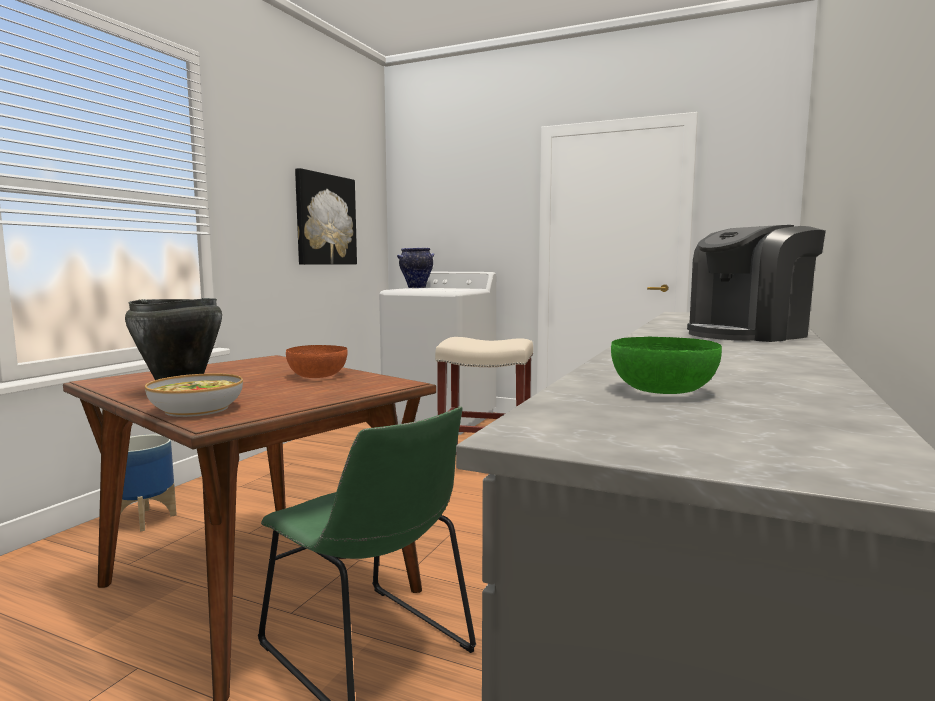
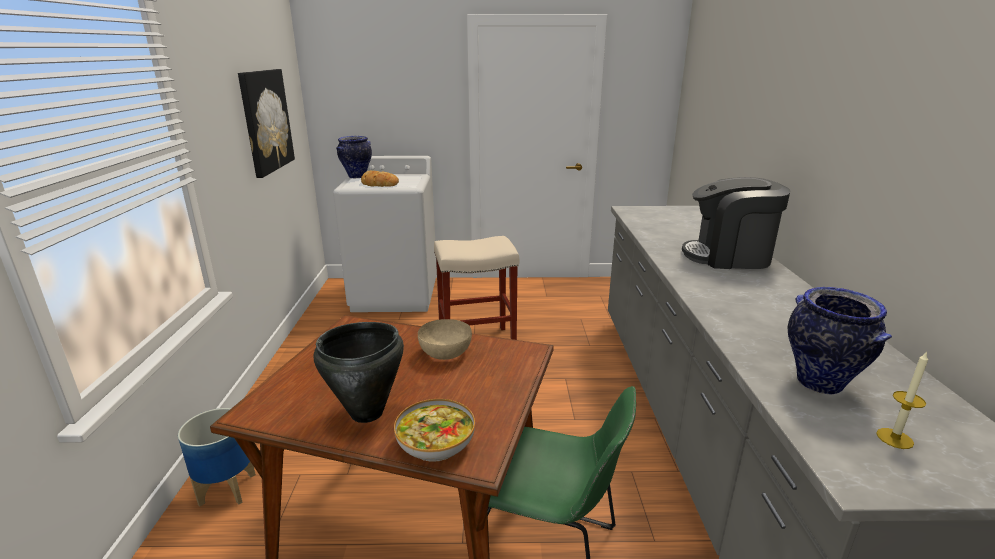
camera: 25 degrees left, 15 degrees up
orange bowl [286,345,347,378] -> beige bowl [418,319,472,360]
green bowl [611,337,722,394] -> vase [788,287,892,394]
coffee machine [687,225,826,342] -> coffee machine turned 60 degrees clockwise [682,177,791,269]
none -> bread [361,171,399,187]
none -> candle [876,351,928,449]

